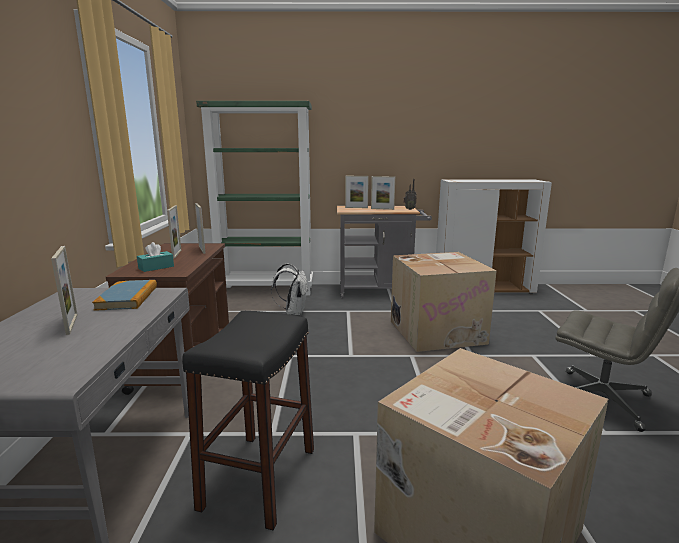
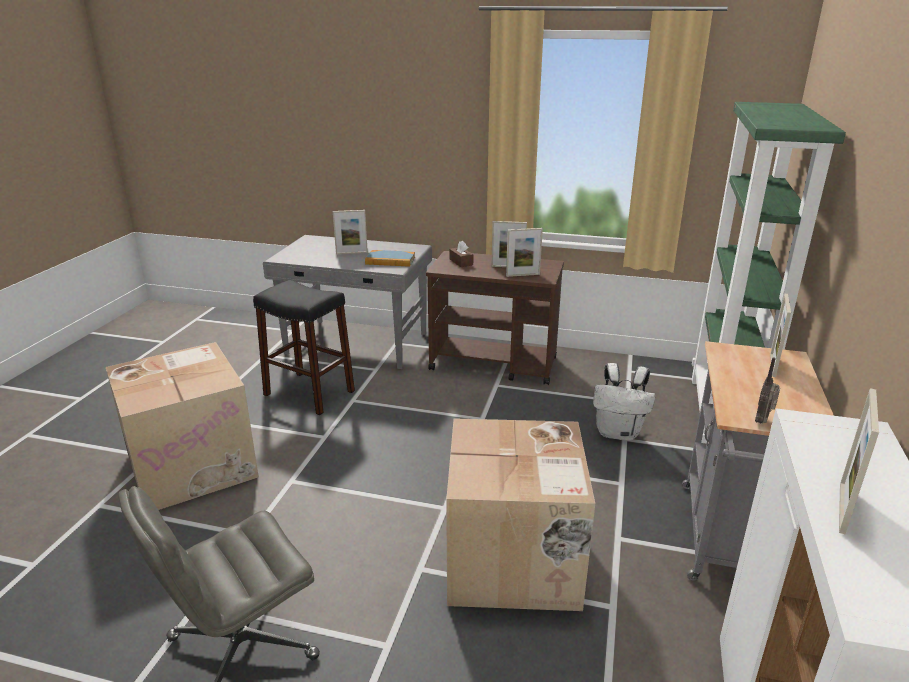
camera: 105 degrees right, 10 degrees up
turquoise tissue box [137,242,174,272] -> brown tissue box [450,241,473,267]
picture frame [371,176,395,210] -> picture frame moved to [839,388,879,535]

